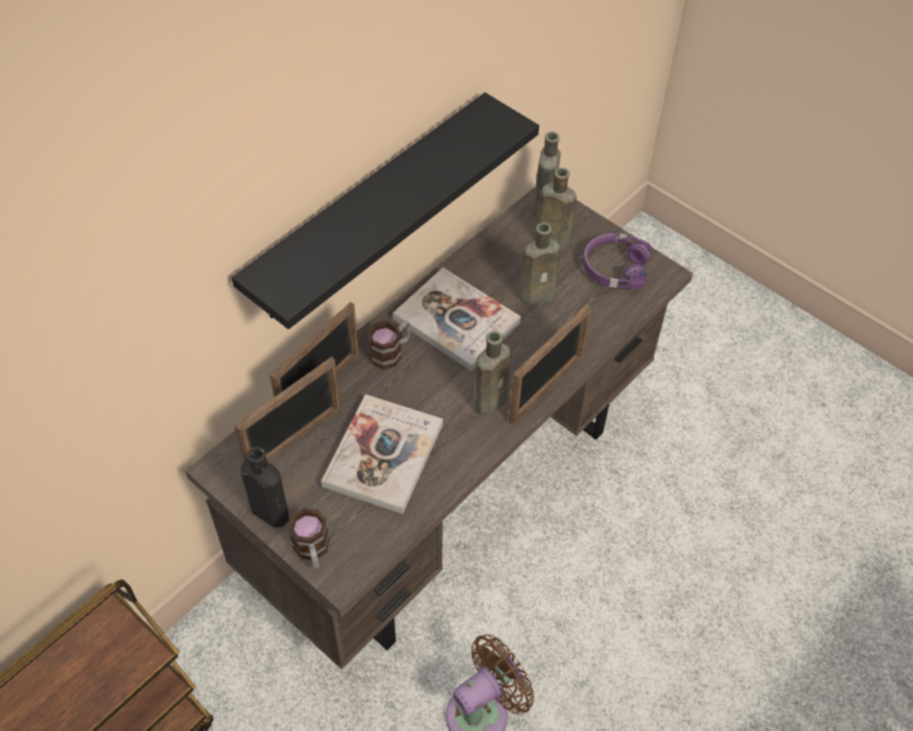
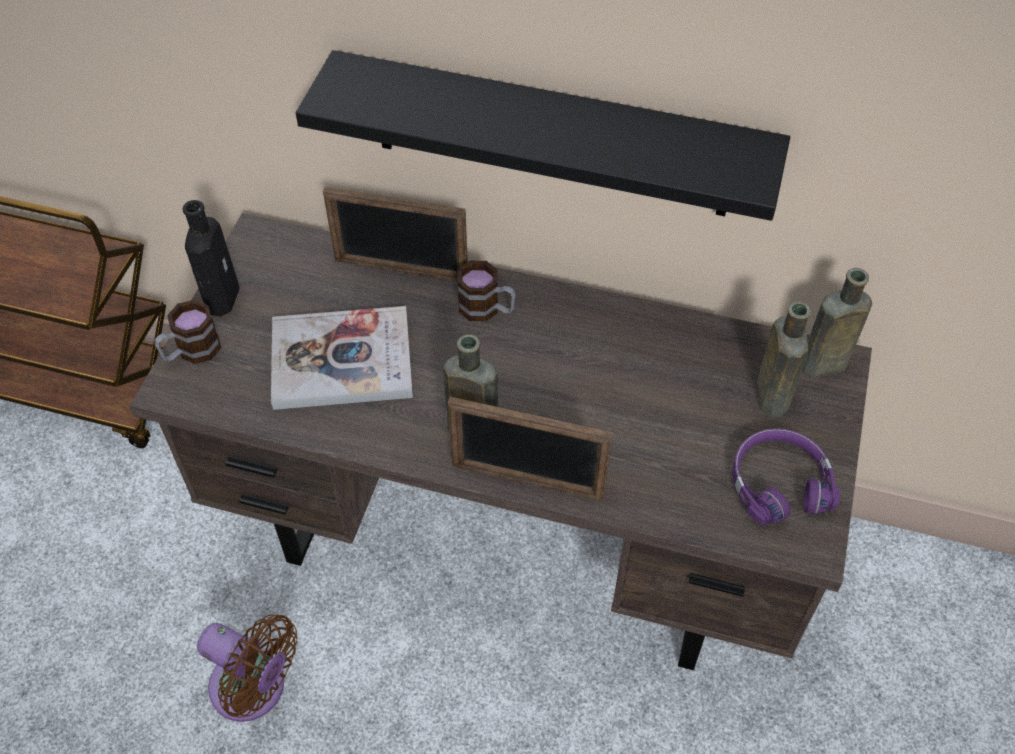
camera: 65 degrees right, 0 degrees up
picture frame [235,357,341,462] -> none
book [393,268,521,372] -> none
brown bottle [520,223,560,306] -> none

